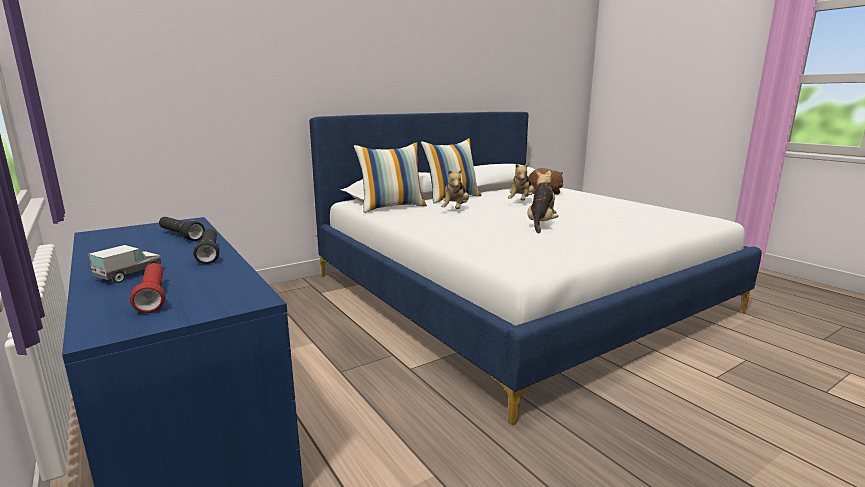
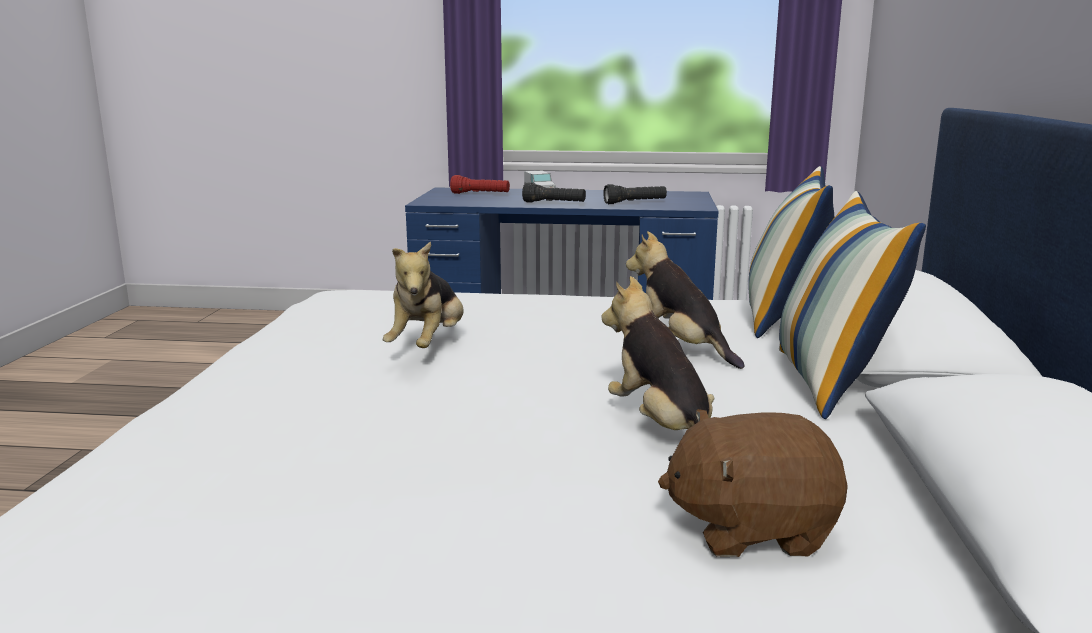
camera: 130 degrees right, 0 degrees up
plush toy [528,170,559,233] -> plush toy turned 45 degrees clockwise [383,242,464,348]

